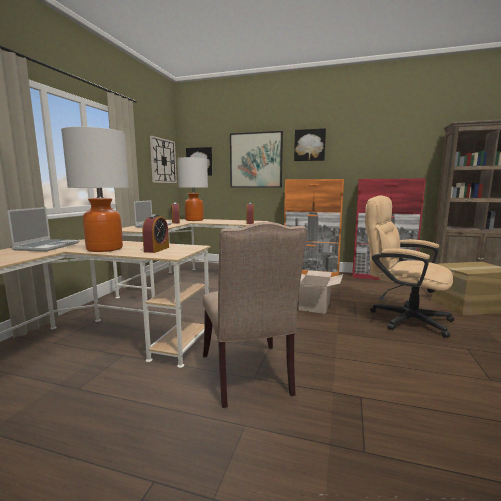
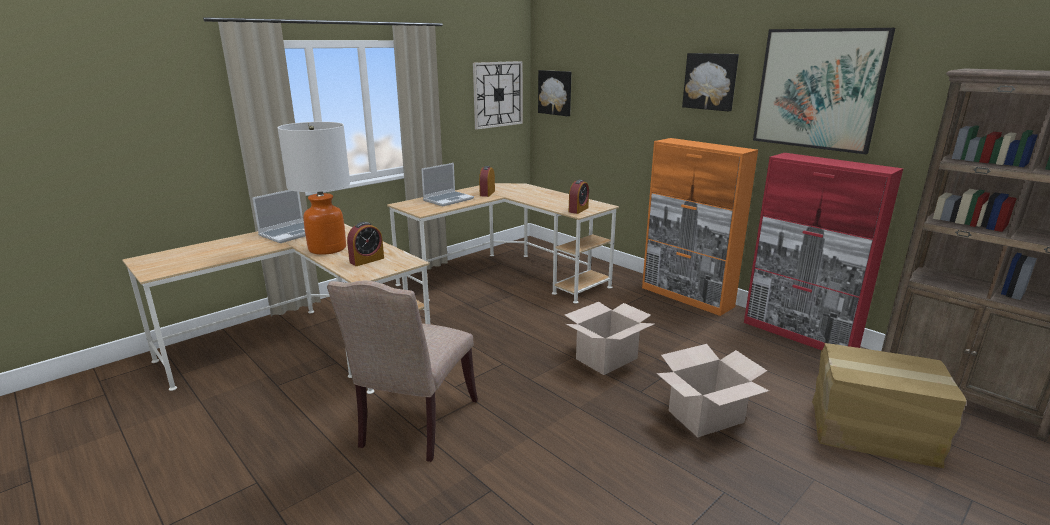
camera: 30 degrees right, 10 degrees up
table lamp [177,157,208,221] -> none
picture [230,131,283,188] -> picture moved to [753,28,895,154]
beige office chair [365,196,454,338] -> cardboard box [657,344,769,437]

